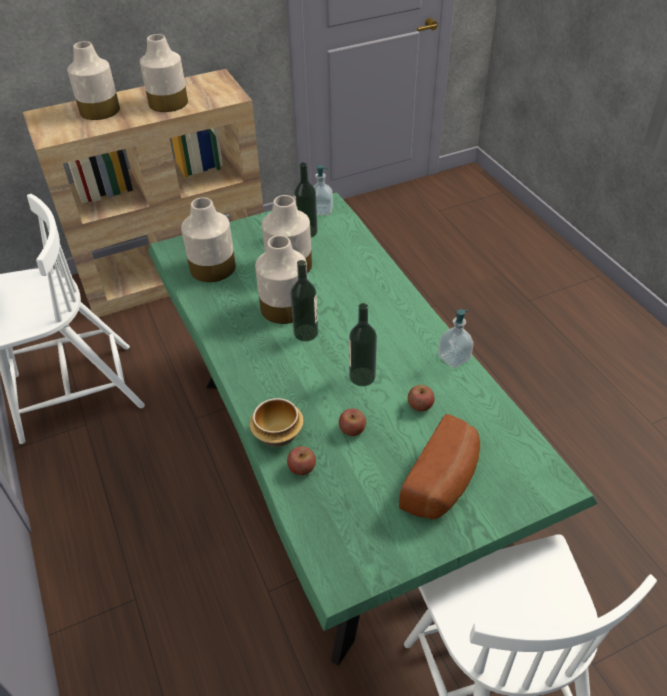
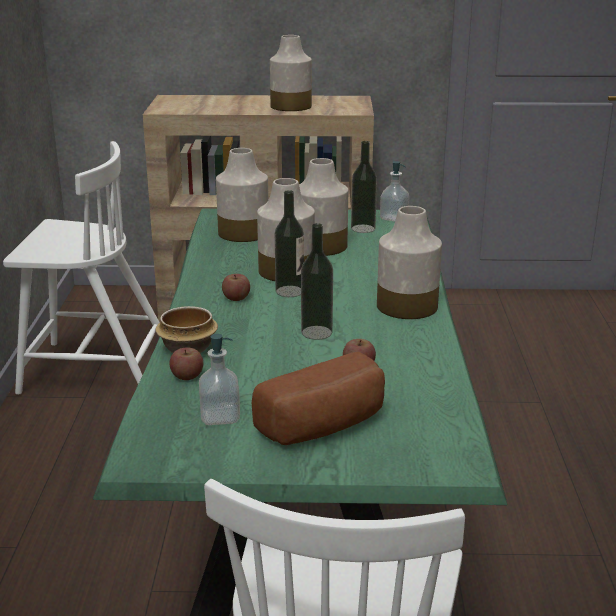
camera: 25 degrees right, 20 degrees down
beige vase [67,41,120,120] -> beige vase moved to [377,206,442,319]
apple [339,408,366,436] -> apple moved to [222,274,250,301]
soap dispenser [438,309,474,368] -> soap dispenser moved to [199,334,240,425]

